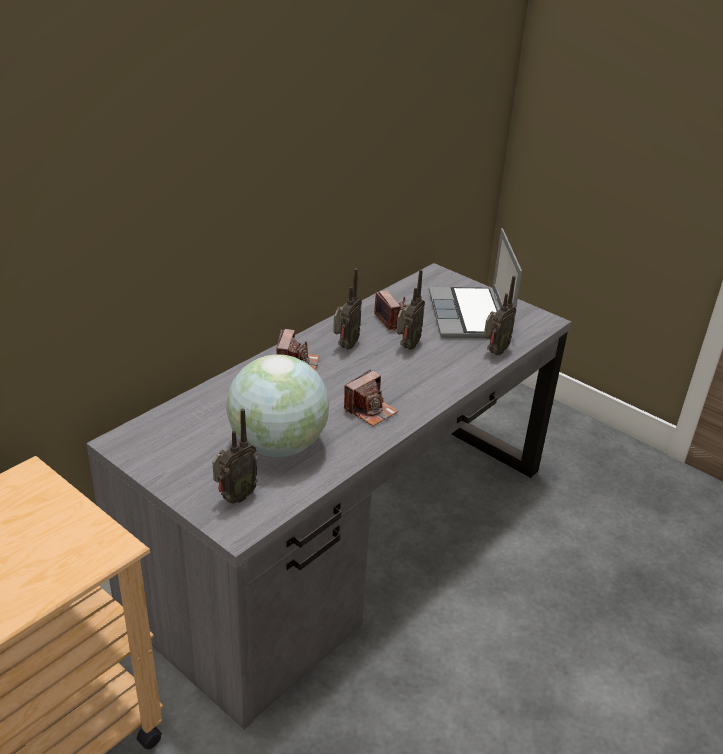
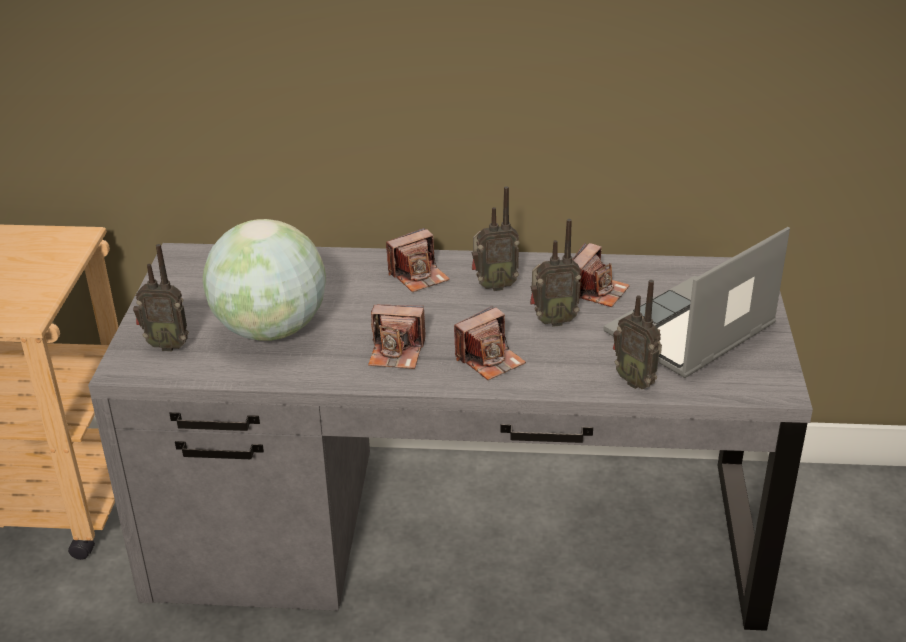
camera: 55 degrees right, 0 degrees up
radio [484,276,517,355] -> radio turned 45 degrees clockwise [613,280,662,389]
none -> camera [454,306,526,380]

